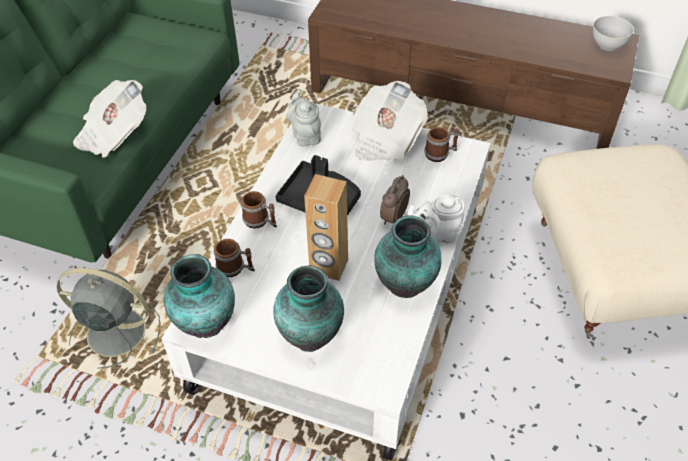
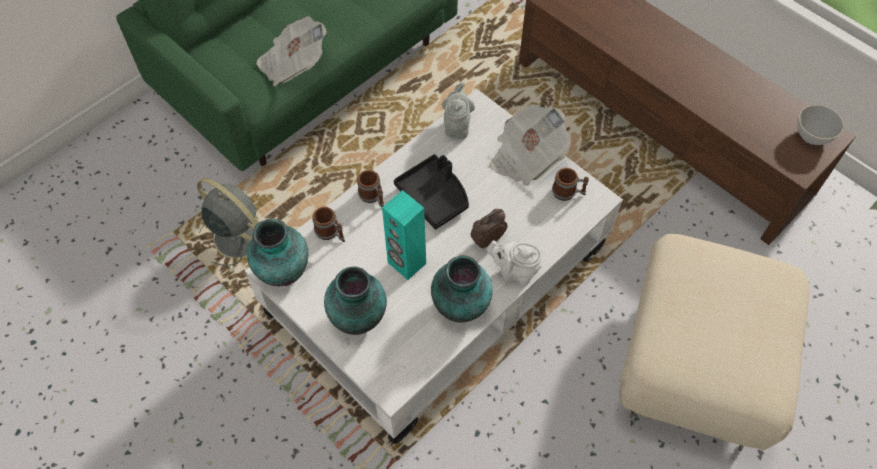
camera: 25 degrees right, 10 degrees up
brown speaker [304,174,348,281] -> turquoise speaker [382,190,426,280]

